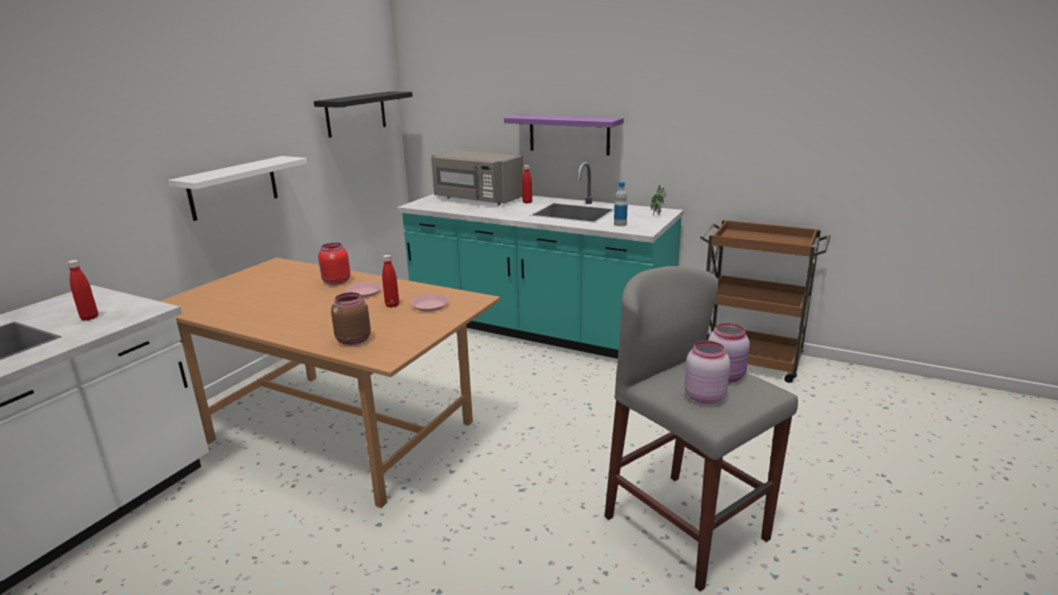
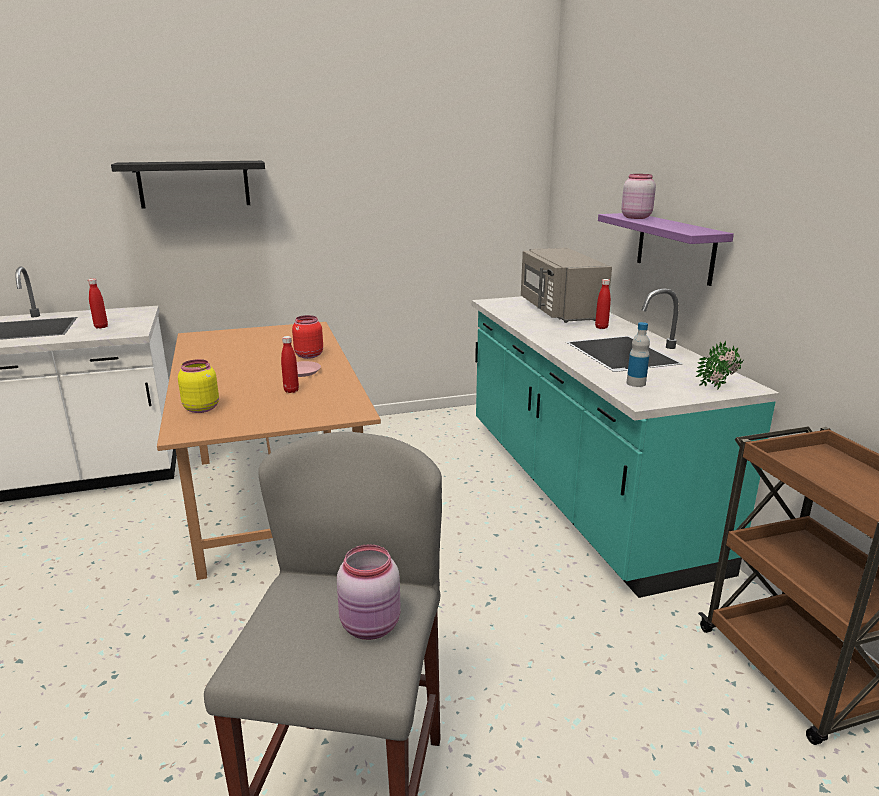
camera: 45 degrees right, 0 degrees up
white shelf [168,156,307,221] -> none
black shelf [314,91,413,138] -> black shelf moved to [111,161,265,209]
brown jar [331,292,371,346] -> yellow jar [178,359,219,413]
pink plate [411,294,449,312] -> none
pink jar [684,341,730,404] -> pink jar moved to [621,174,656,219]

